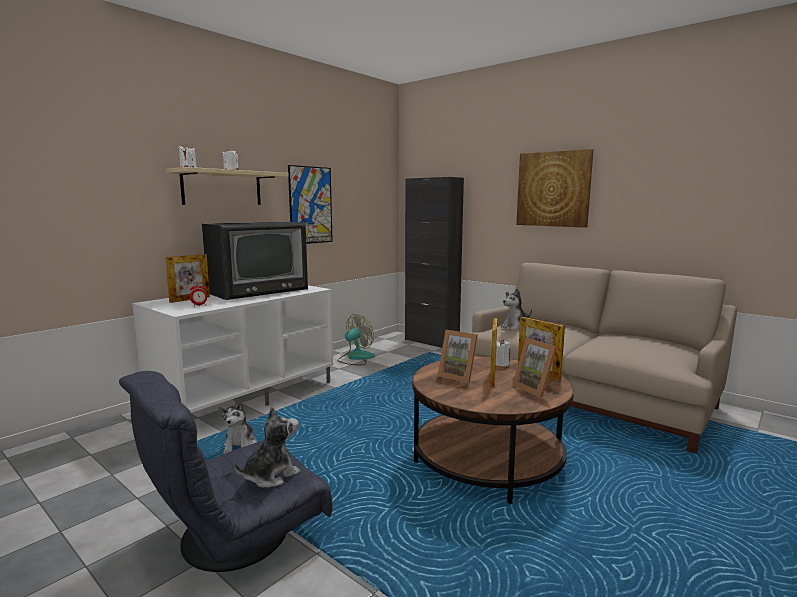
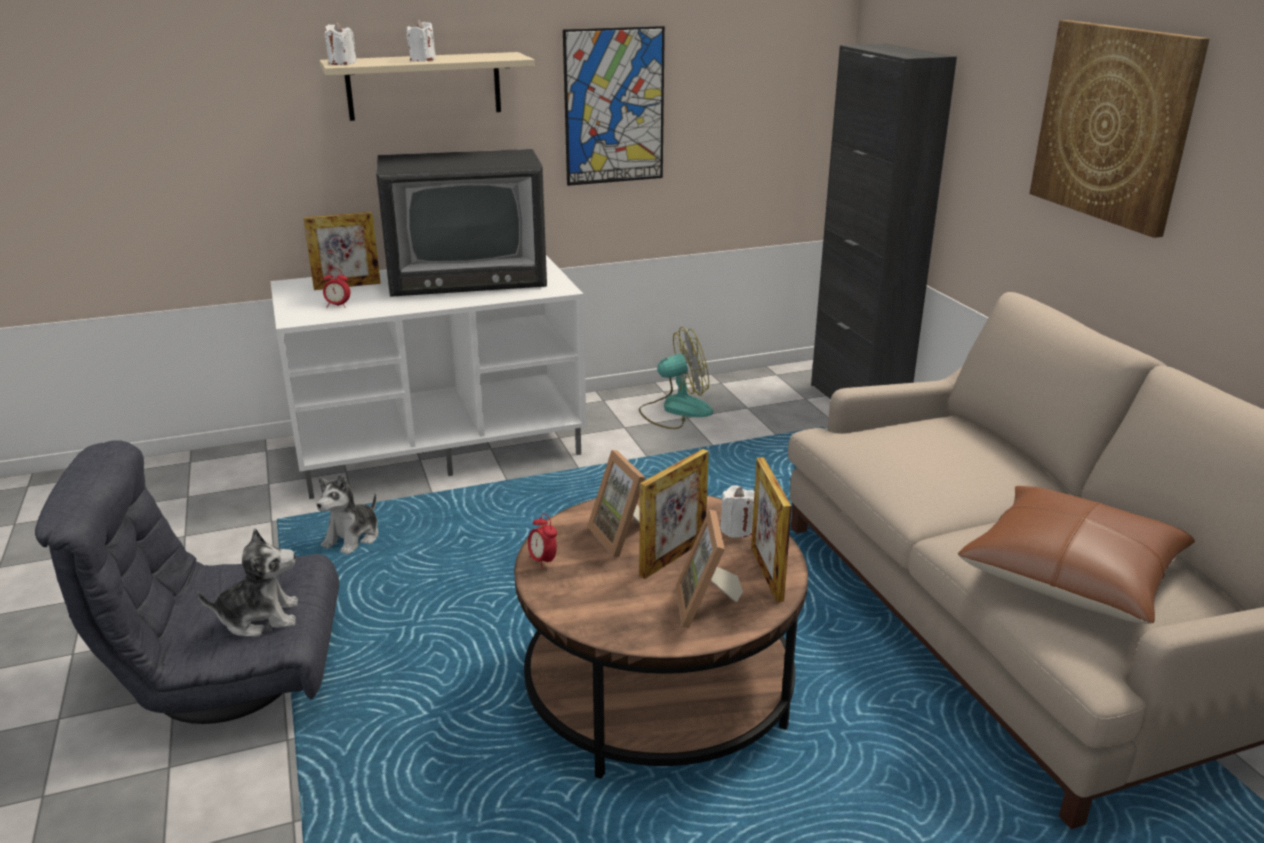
camera: 30 degrees right, 15 degrees up
plush toy [501,289,532,331] -> none
none -> alarm clock [528,513,557,569]
none -> brown pillow [958,486,1195,624]

